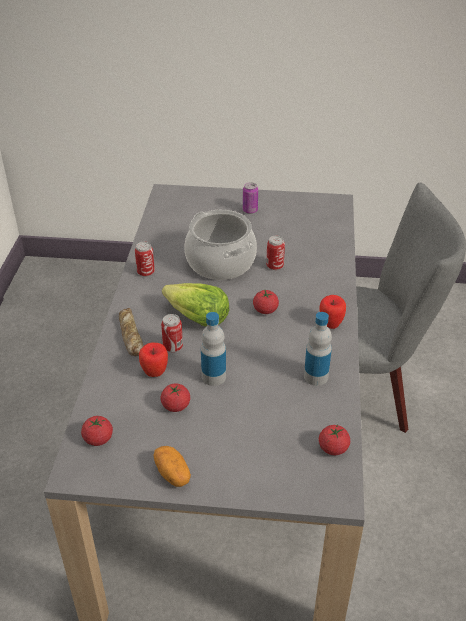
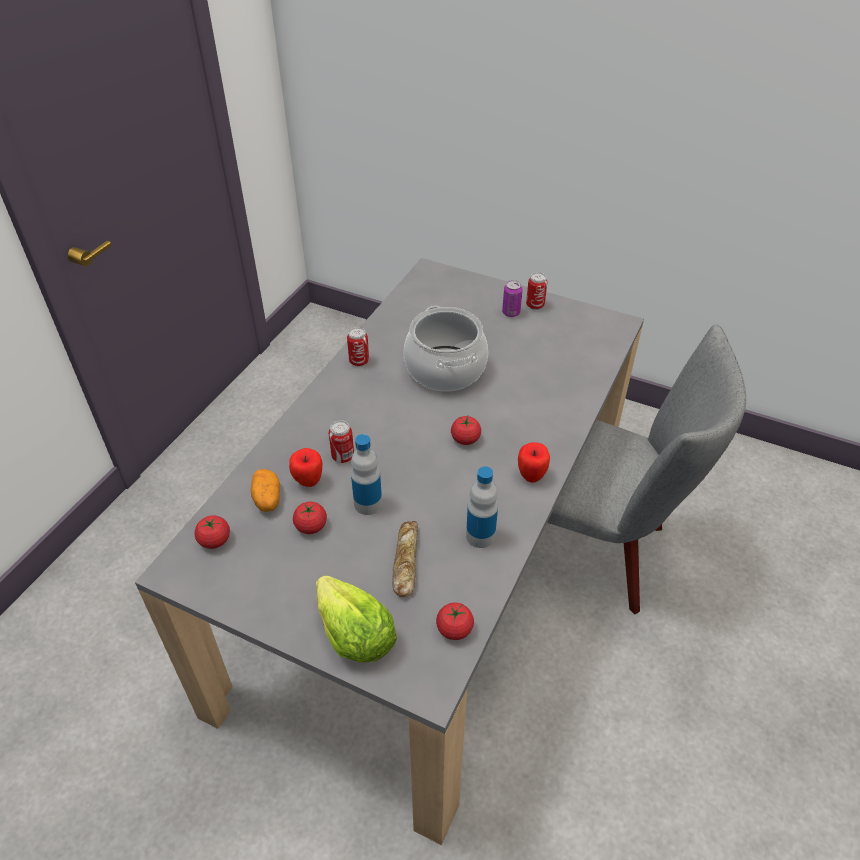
camera: 20 degrees right, 5 degrees up
bread [119,308,143,356] -> bread moved to [392,521,418,597]
potato [154,446,191,487] -> potato moved to [251,469,280,512]
lettuce [162,283,229,326] -> lettuce moved to [316,575,397,663]
can [266,236,285,270] -> can moved to [526,272,547,310]

